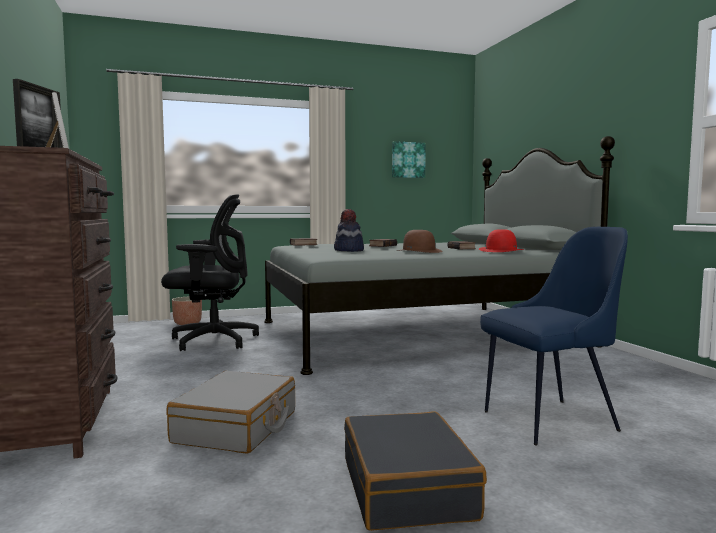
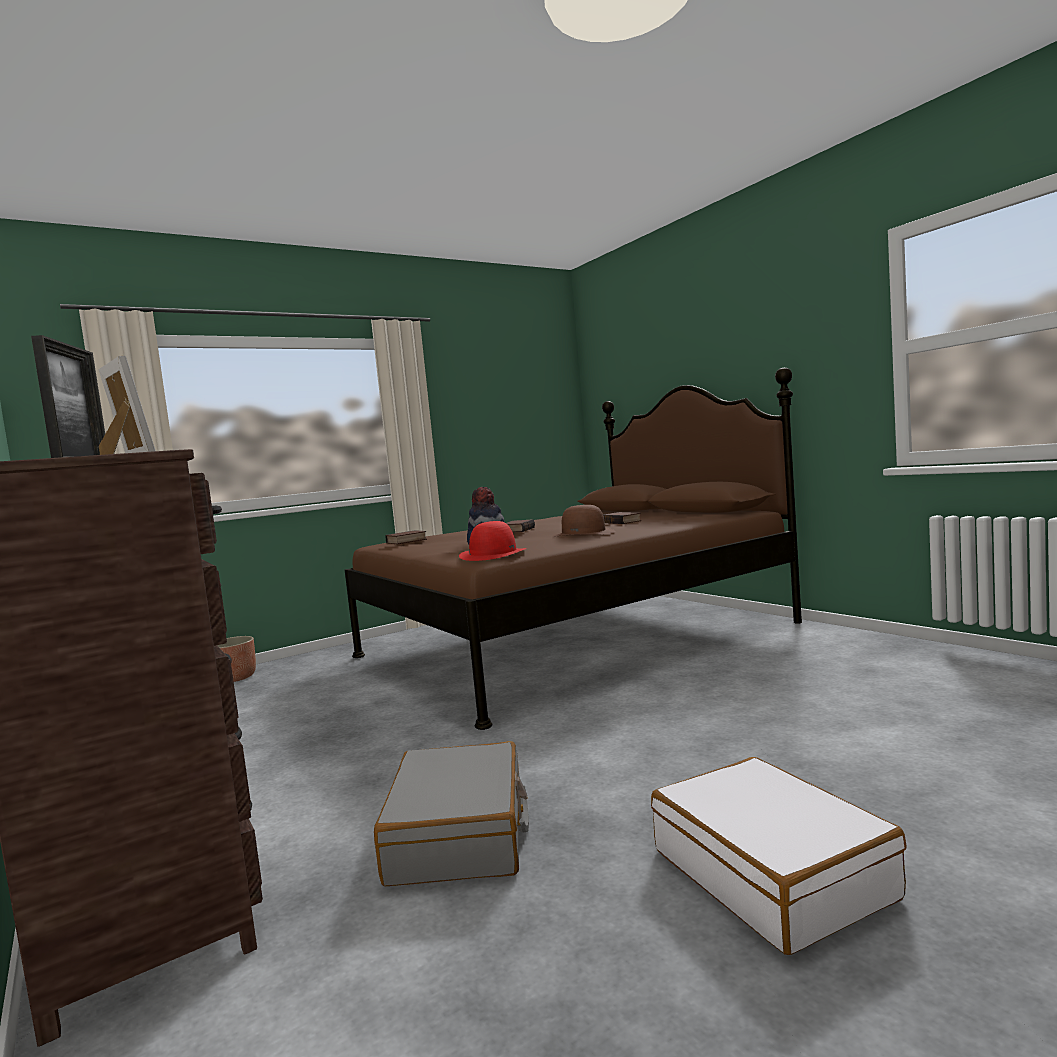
camera: 15 degrees left, 0 degrees up
black office chair [161,194,259,351] -> none
grey bed [264,136,615,375] -> brown bed [345,368,802,730]
black suitcase [344,411,487,531] -> white suitcase [651,757,907,955]
picture [392,141,426,178] -> none
red hat [479,229,524,252] -> red hat moved to [459,521,527,561]
blue chair [480,227,628,446] -> none

